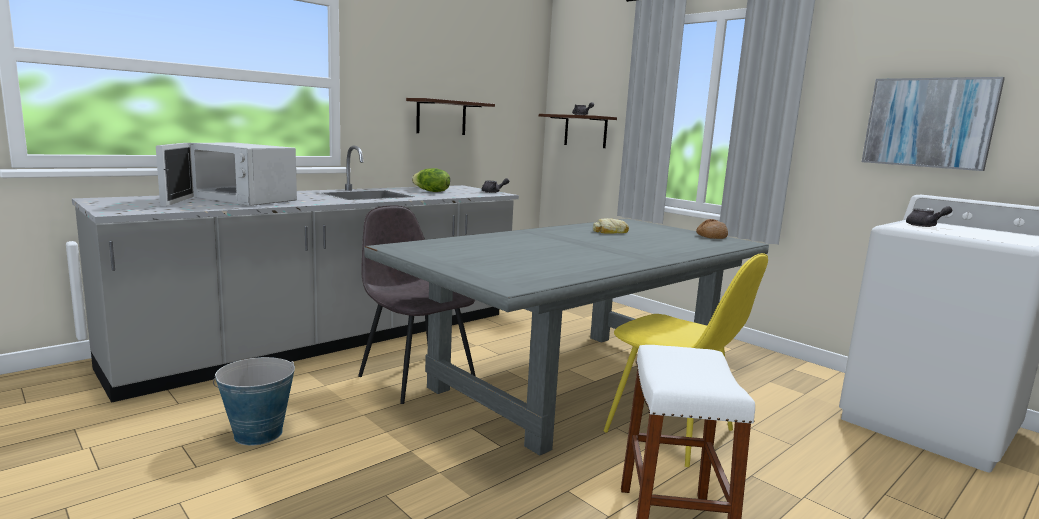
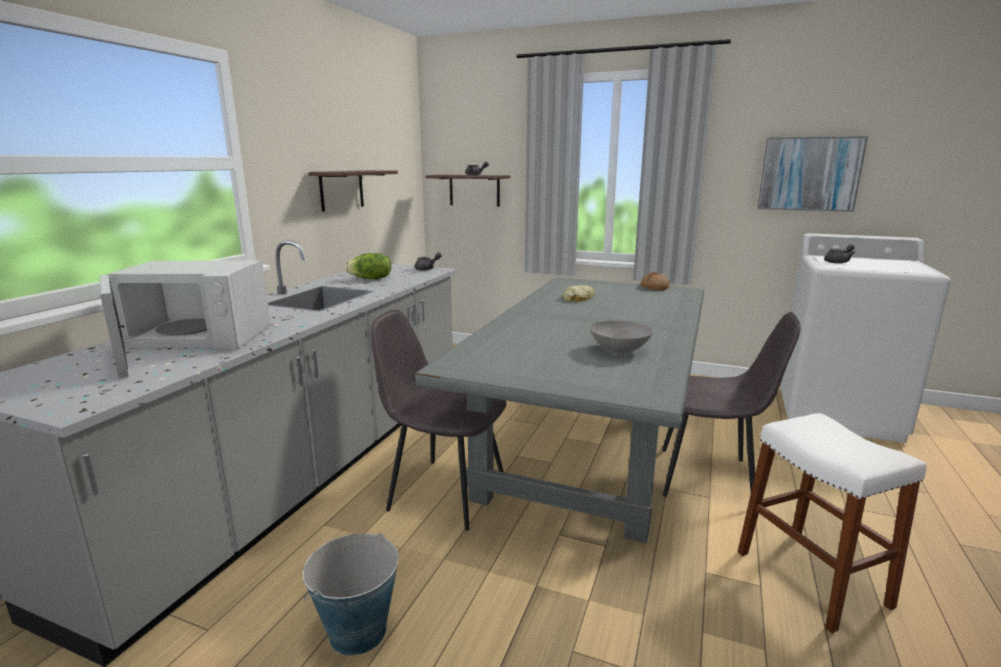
camera: 25 degrees left, 5 degrees up
yellow chair [604,253,768,467] -> grey chair [662,312,801,497]
none -> grey bowl [590,321,653,354]

